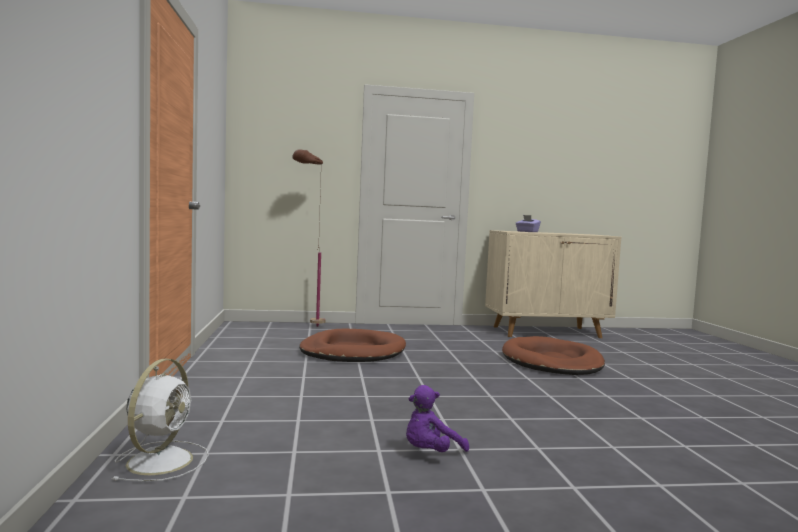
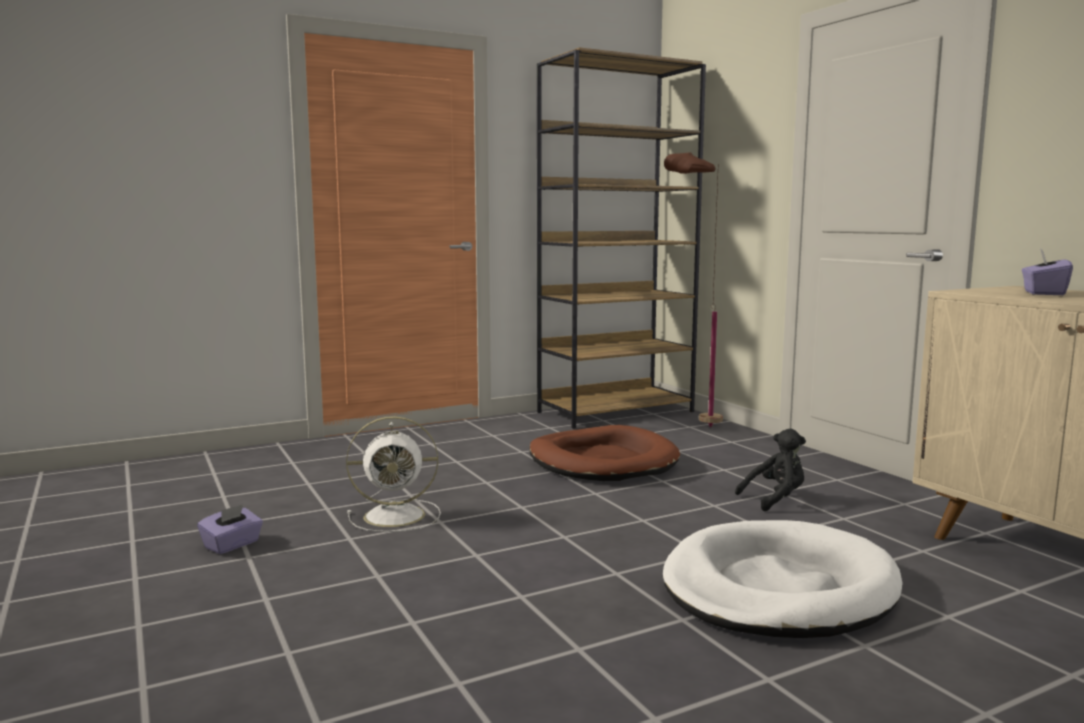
camera: 70 degrees right, 5 degrees up
white fan [111,359,209,481] -> white fan moved to [346,416,441,532]
purple plush toy [406,385,469,452] -> purple tissue box [197,504,263,554]
brown dog bed [502,336,605,375] -> white dog bed [662,520,903,638]
none -> brown bookcase [537,47,706,429]
none -> black plush toy [735,428,806,511]

